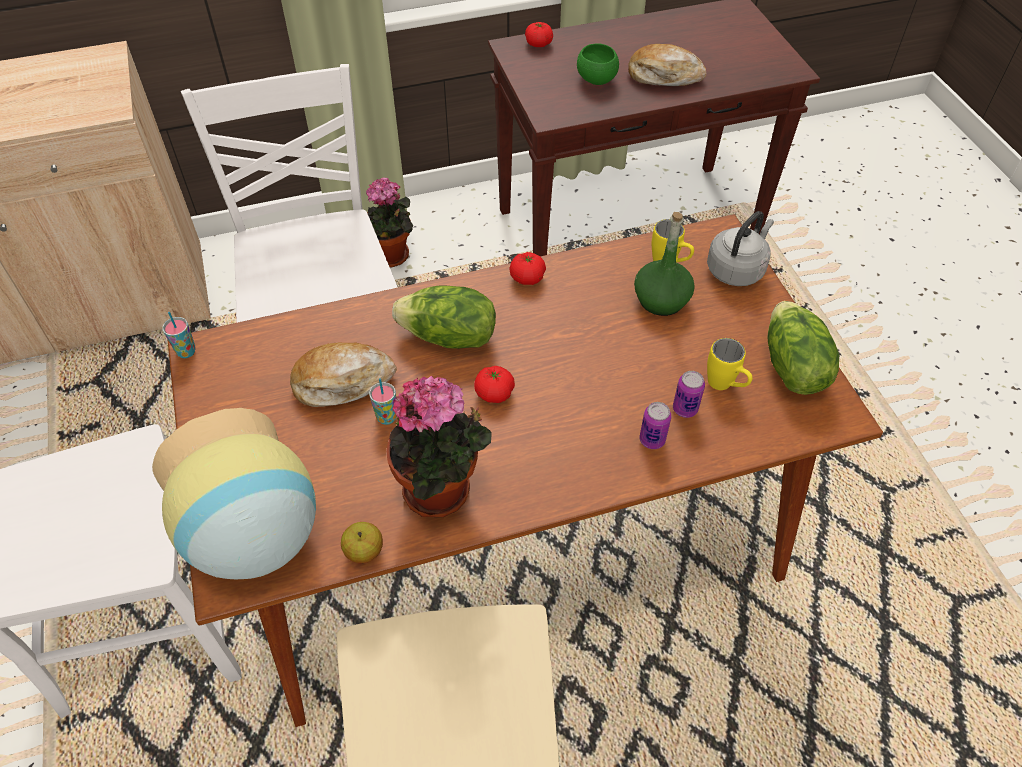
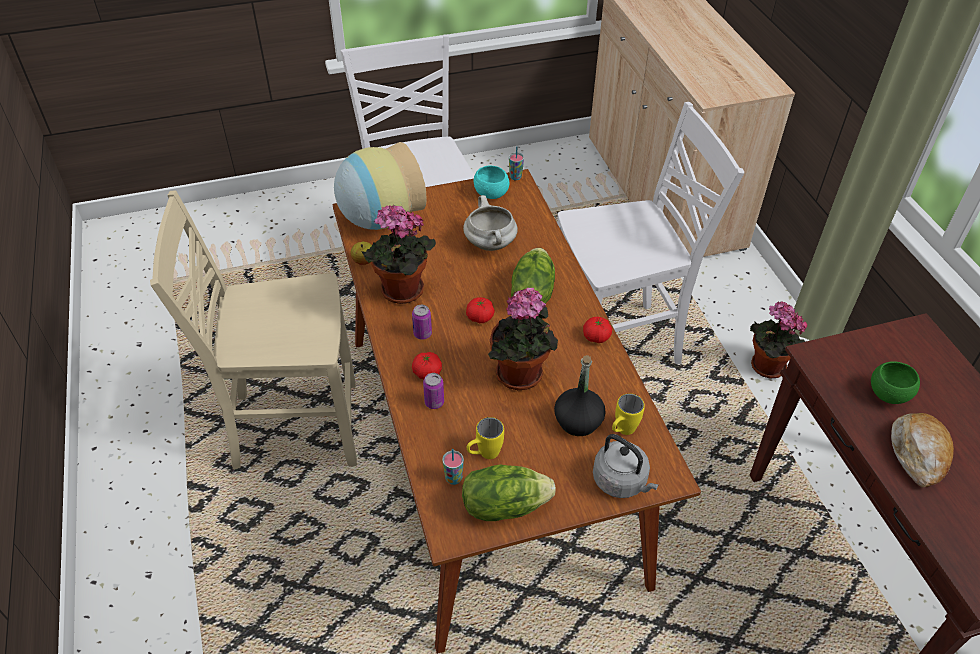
camera: 90 degrees right, 5 degrees down
bread [290,343,397,407] -> white cooking pot [463,195,518,251]
cup [369,378,397,425] -> cup moved to [442,449,464,485]
tomato [525,22,553,47] -> tomato moved to [412,352,442,380]
green bottle [634,212,695,316] -> black bottle [554,355,606,436]
can [673,371,705,418] -> can moved to [412,305,432,340]
none -> turquoise bowl [474,166,509,199]
none -> potted plant [488,287,558,390]

